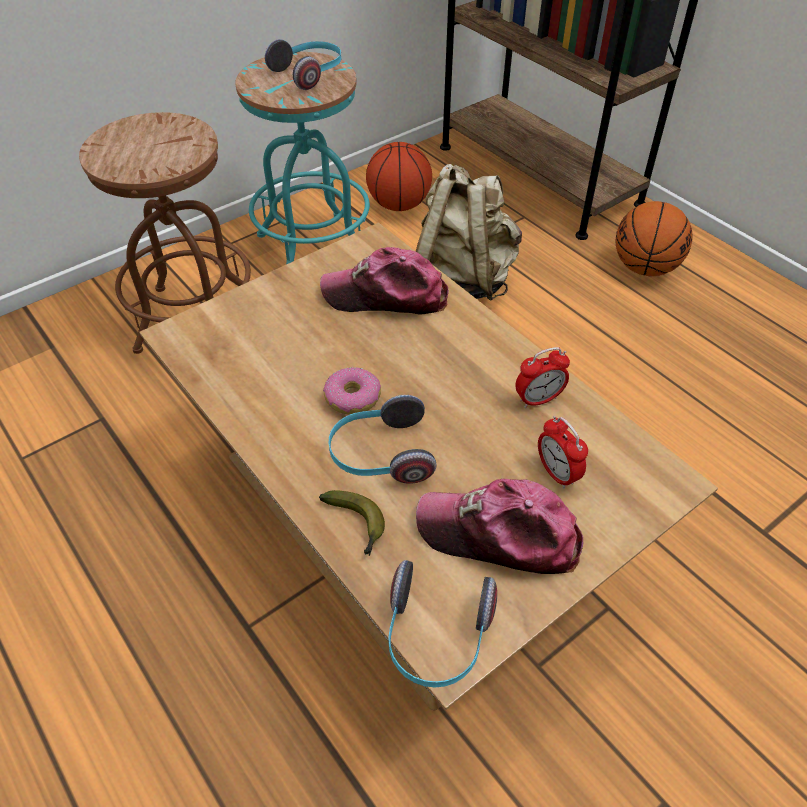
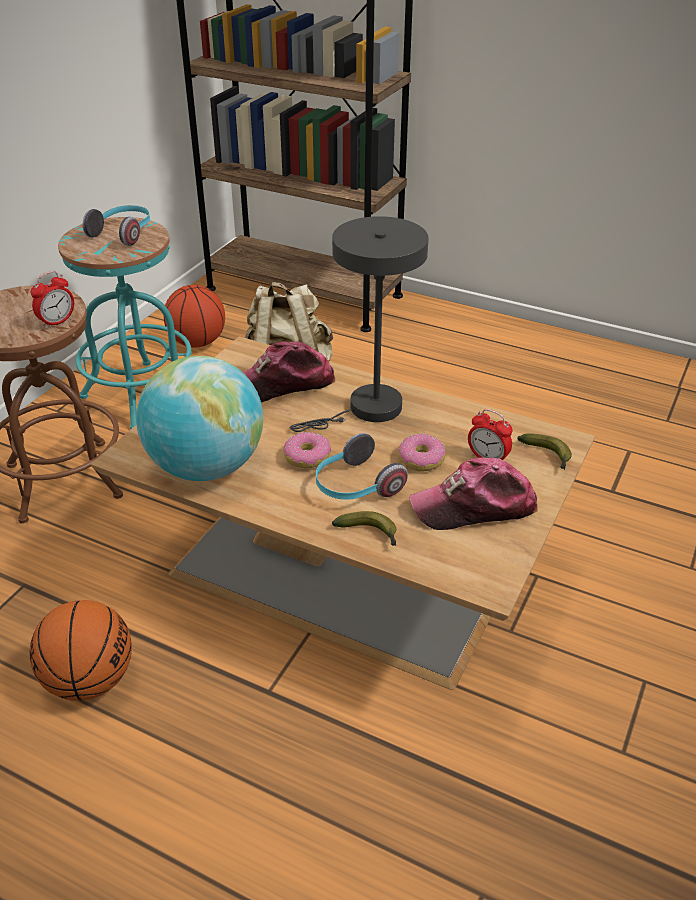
camera: 25 degrees left, 10 degrees down
headphones [388,560,497,688] -> none
alarm clock [515,347,570,408] -> alarm clock moved to [31,271,74,329]
basketball [616,201,692,276] -> basketball moved to [29,600,132,701]
none -> globe [136,356,263,481]
none -> grey table lamp [289,216,429,432]
none -> donut [398,434,446,472]
none -> banana [517,433,572,470]

